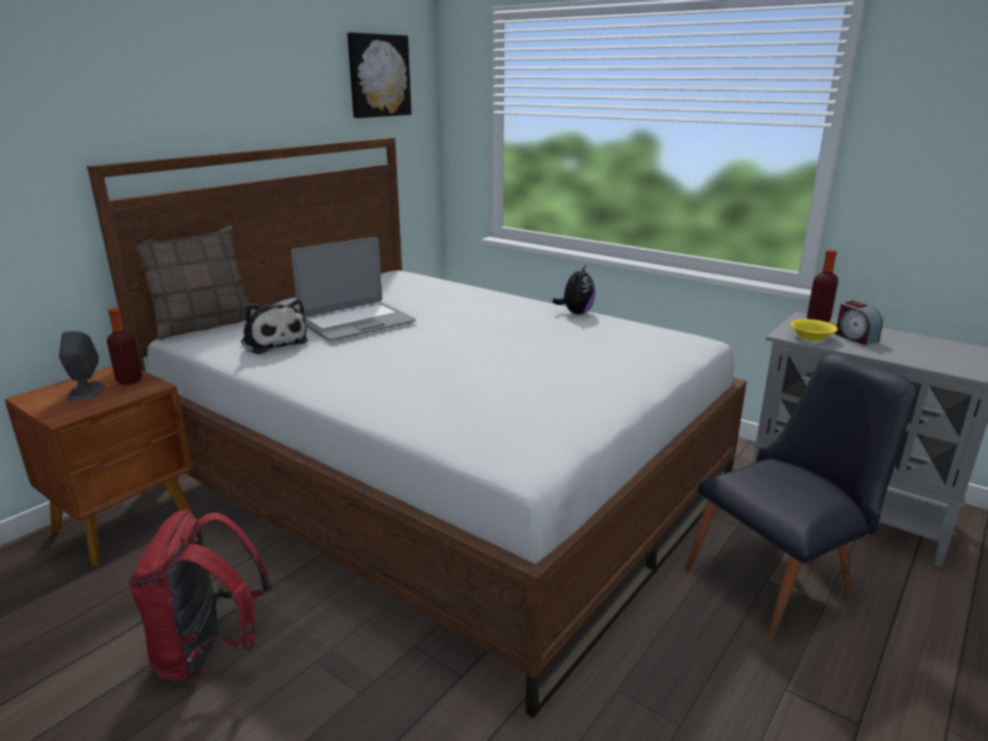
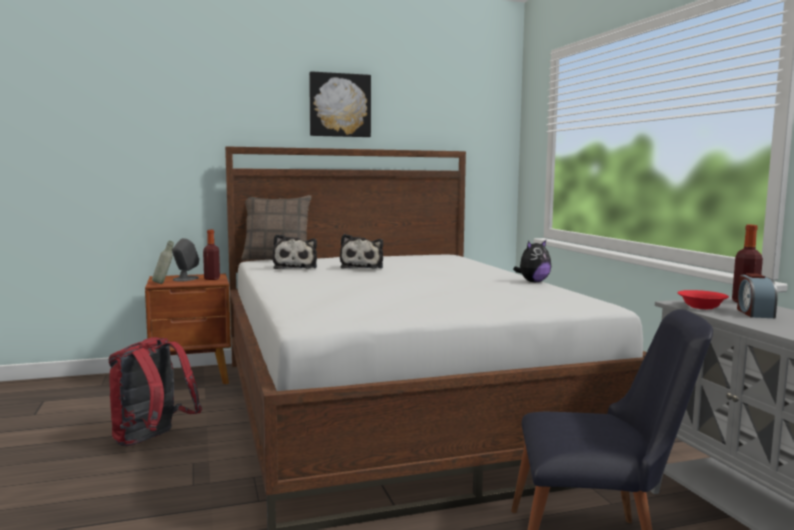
camera: 35 degrees right, 15 degrees down
laptop [291,237,416,341] -> plush toy [340,234,383,269]
picture [347,32,411,118] -> picture moved to [309,71,371,137]
yellow bowl [790,319,838,341] -> red bowl [678,290,729,309]
none -> grey bottle [152,241,174,284]

